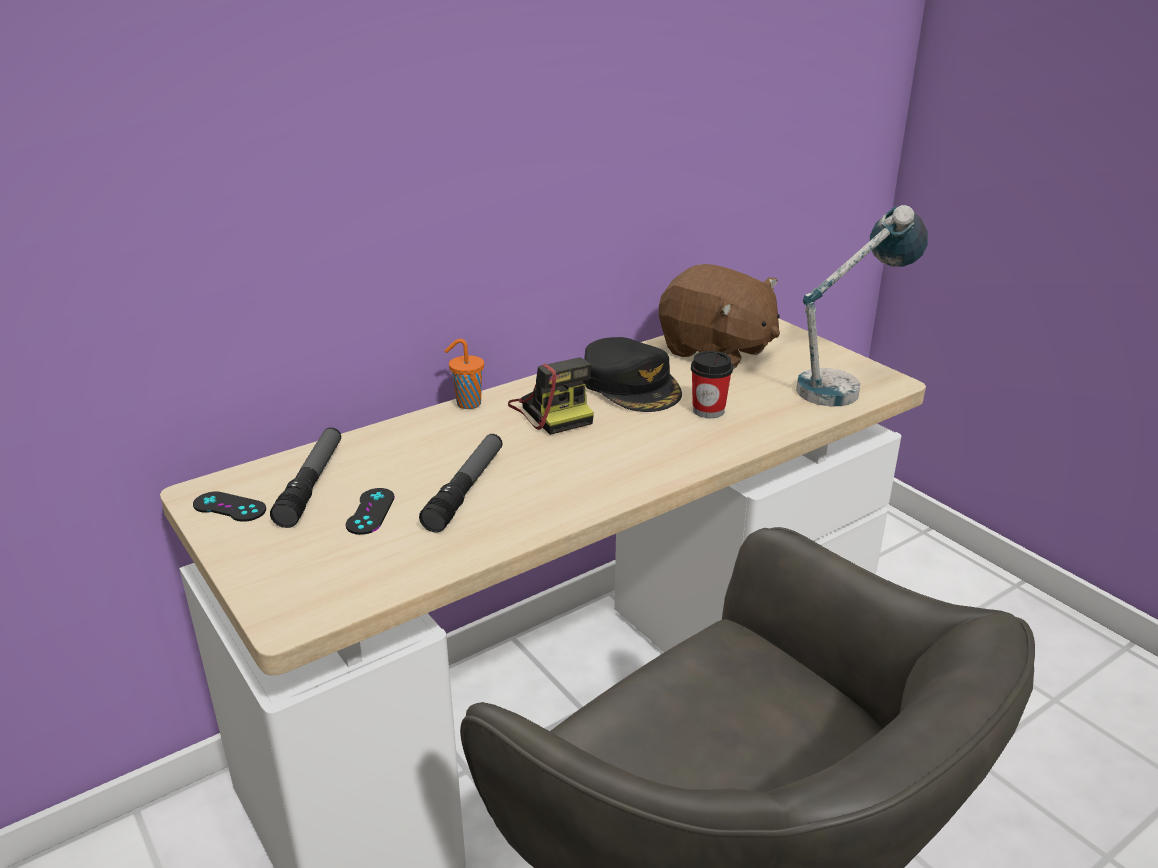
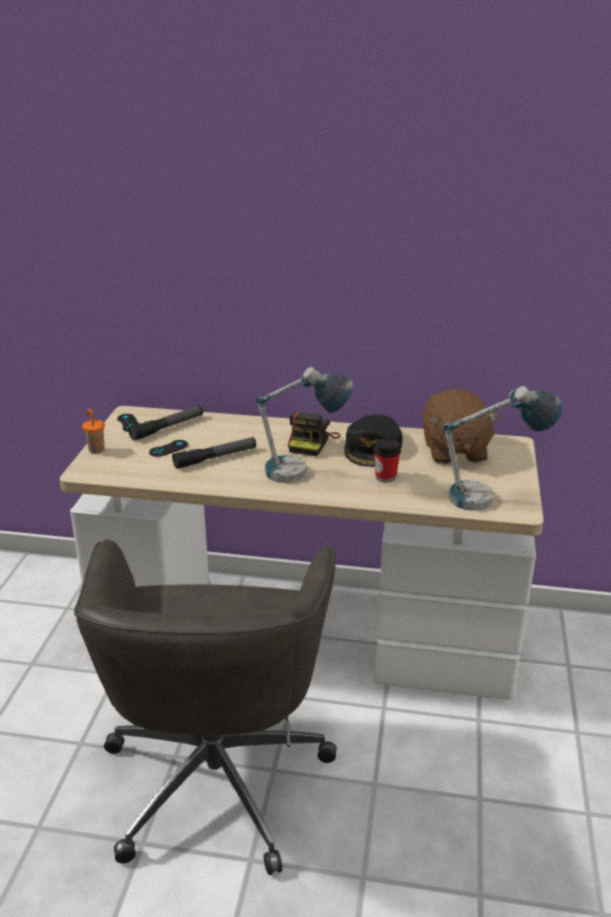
camera: 45 degrees right, 0 degrees up
orange cup [445,339,484,409] -> orange cup moved to [82,409,105,454]
none -> table lamp [256,367,354,483]

